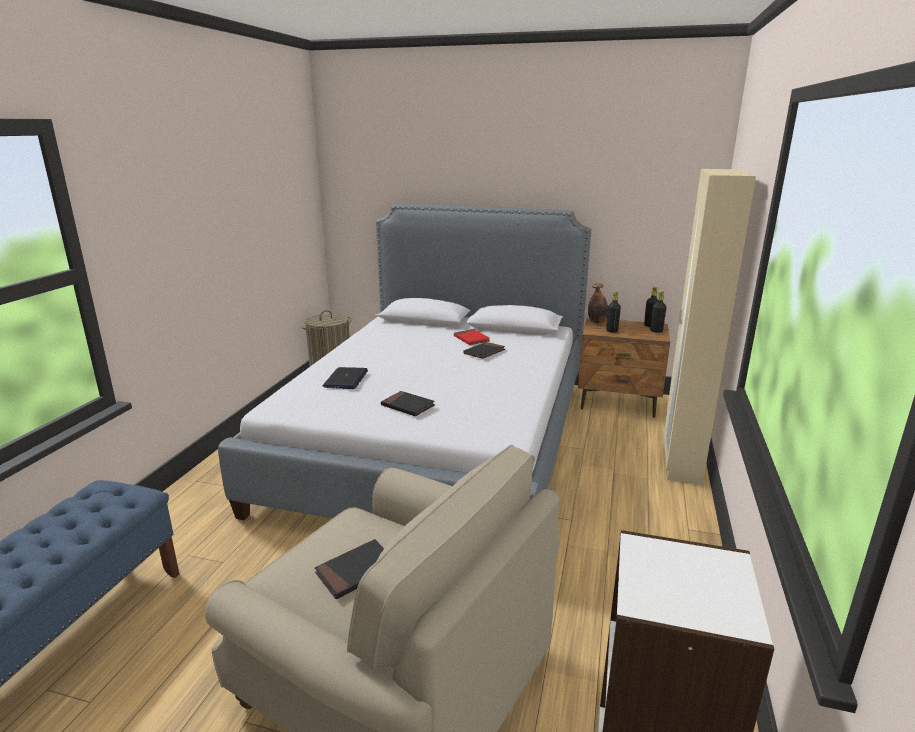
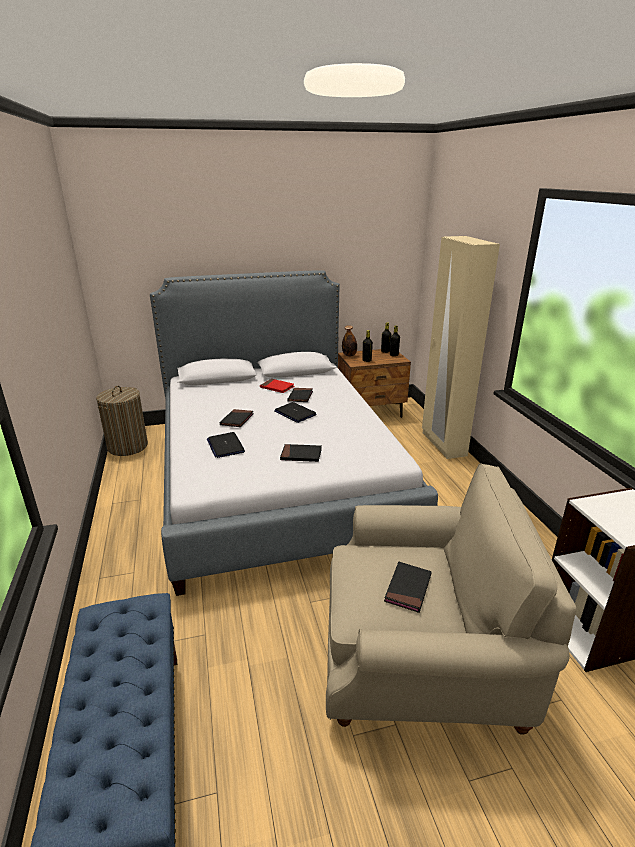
camera: 30 degrees left, 5 degrees up
none -> black book [220,409,254,427]
none -> laptop [274,402,316,423]

